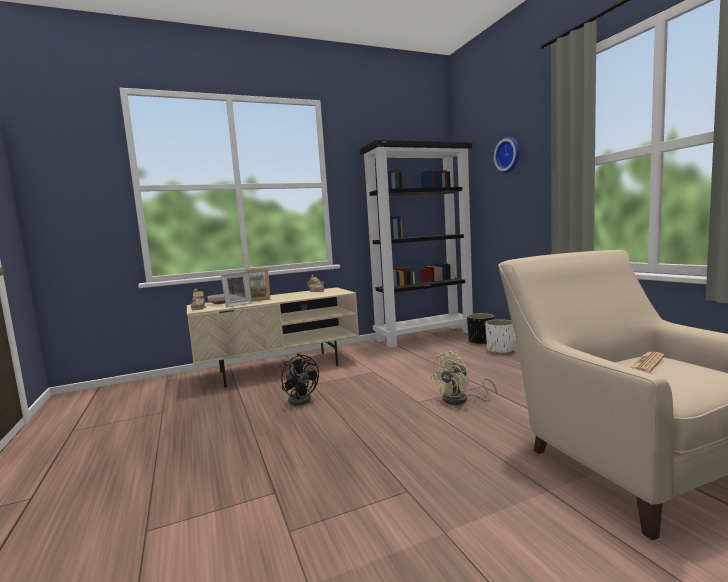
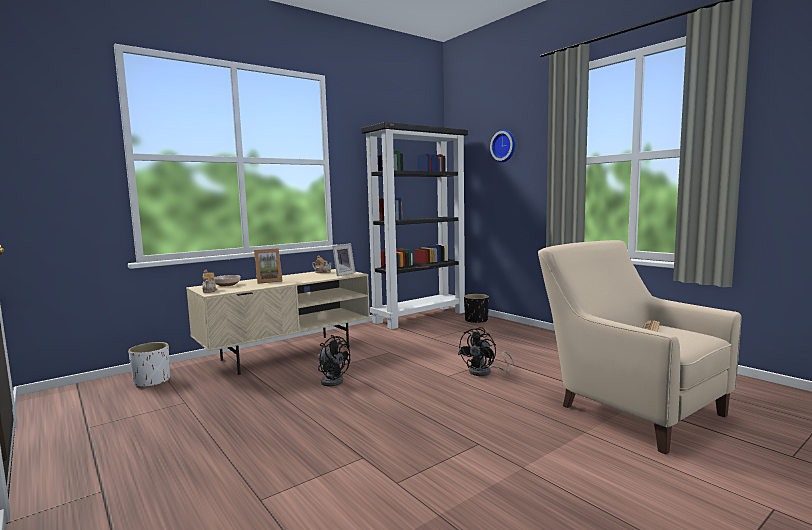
camera: 15 degrees left, 0 degrees up
picture frame [221,271,252,307] -> picture frame moved to [332,243,355,276]
beige fan [430,351,497,405] -> black fan [458,327,514,376]
white planter [485,319,515,354] -> white planter moved to [128,342,170,388]

